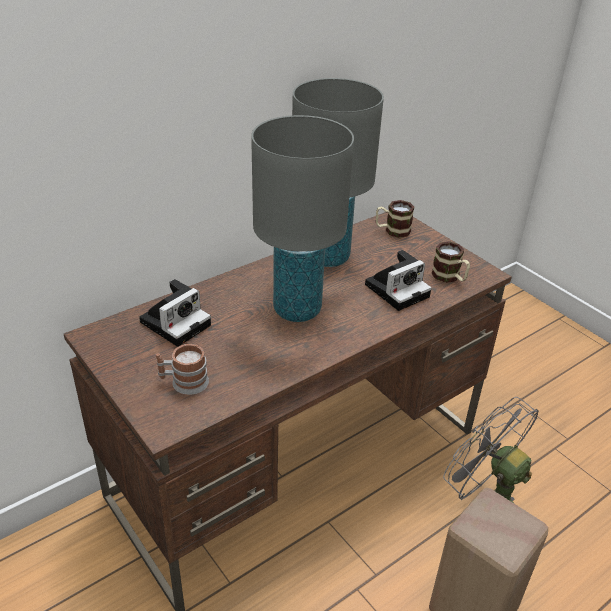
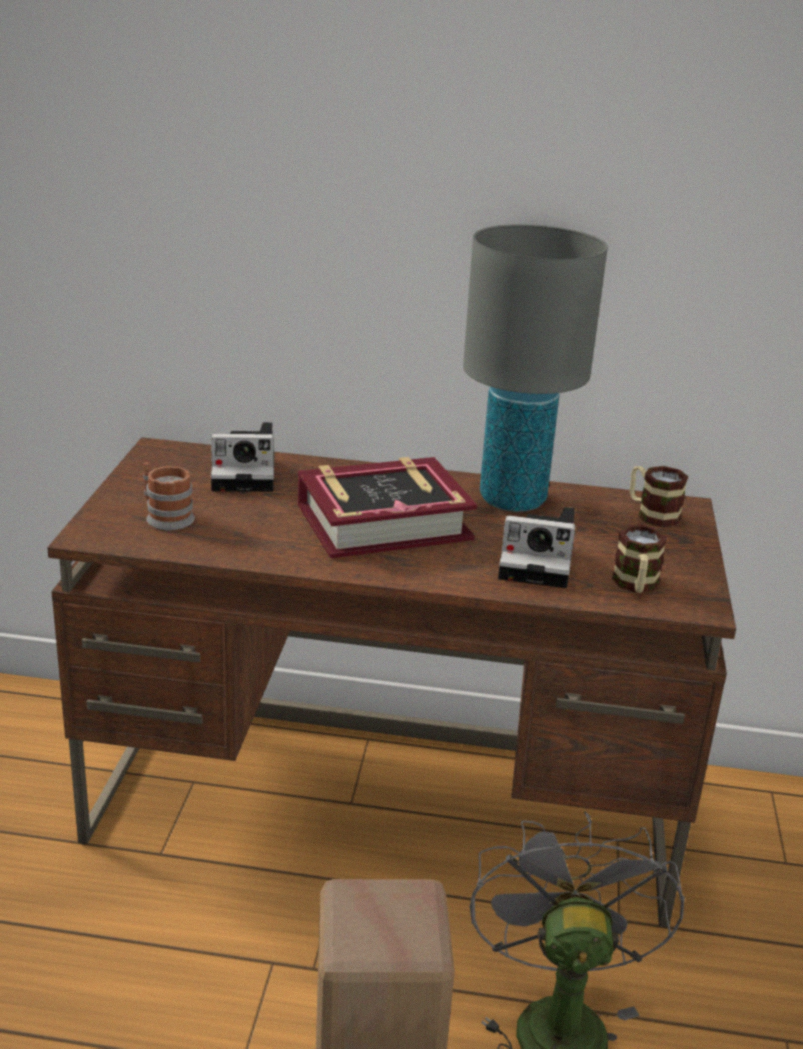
camera: 45 degrees right, 10 degrees down
grey table lamp [251,115,354,322] -> book [298,457,477,558]

